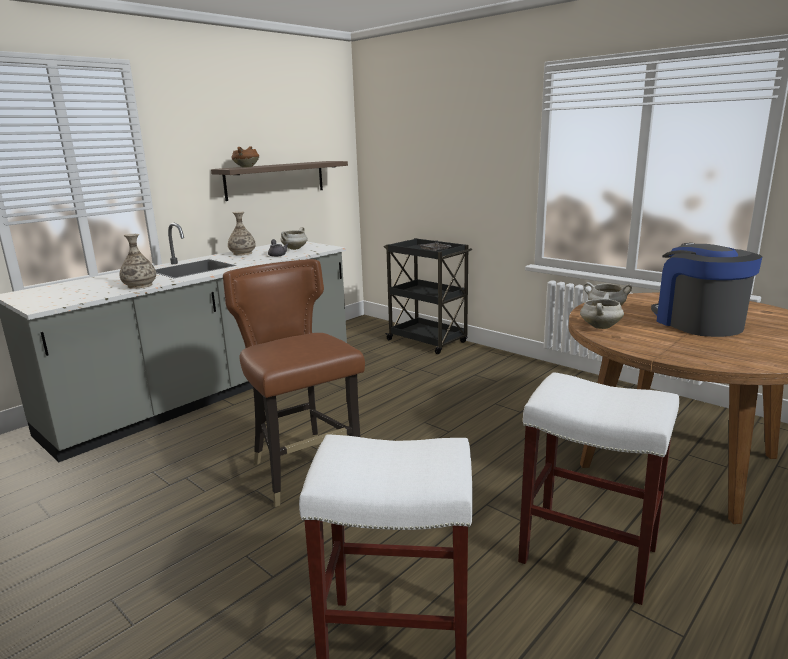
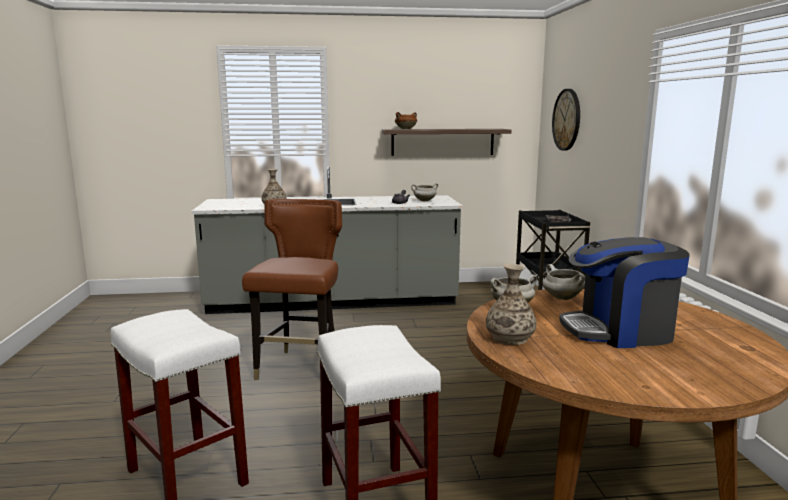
camera: 40 degrees right, 5 degrees down
vase [228,212,256,255] -> vase moved to [486,264,536,345]
coffee machine [651,243,762,337] -> coffee machine turned 120 degrees counterclockwise [559,237,689,348]
none -> wall clock [552,89,580,151]

